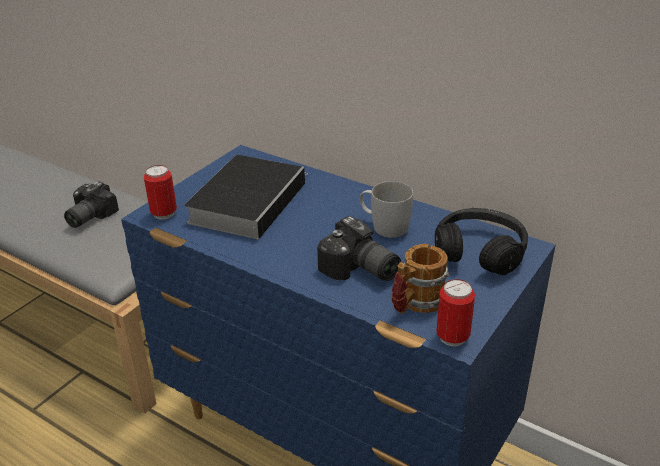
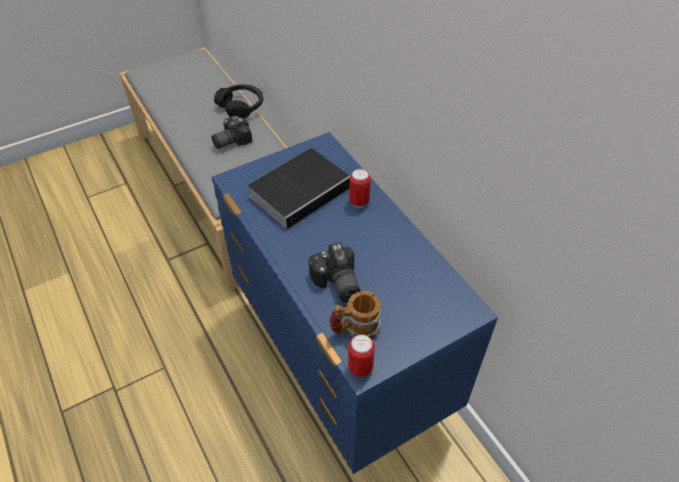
camera: 25 degrees right, 15 degrees up
can [144,165,177,220] -> can moved to [349,169,371,208]
white mug [360,181,413,238] -> none
black headphones [435,208,528,275] -> black headphones moved to [214,84,263,118]

